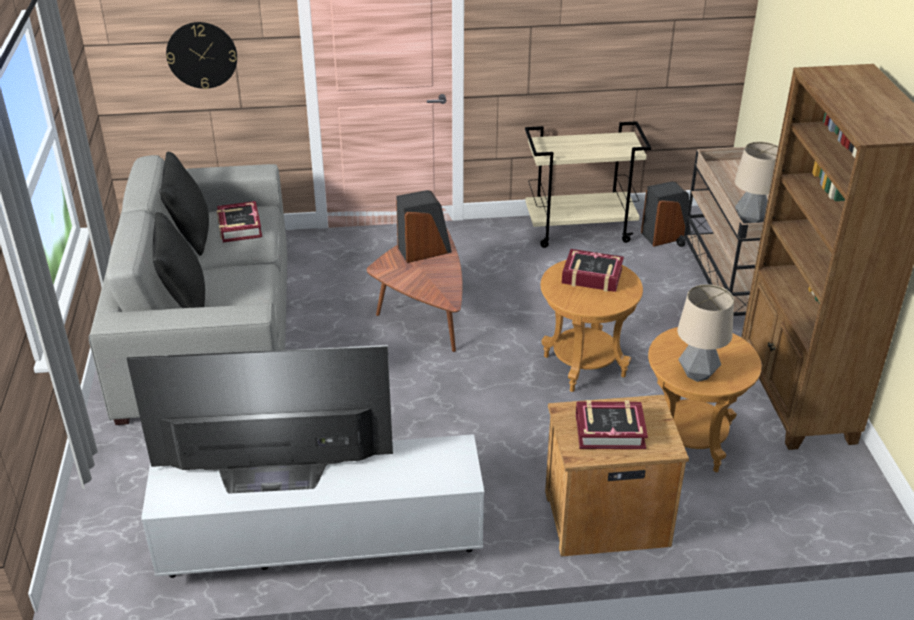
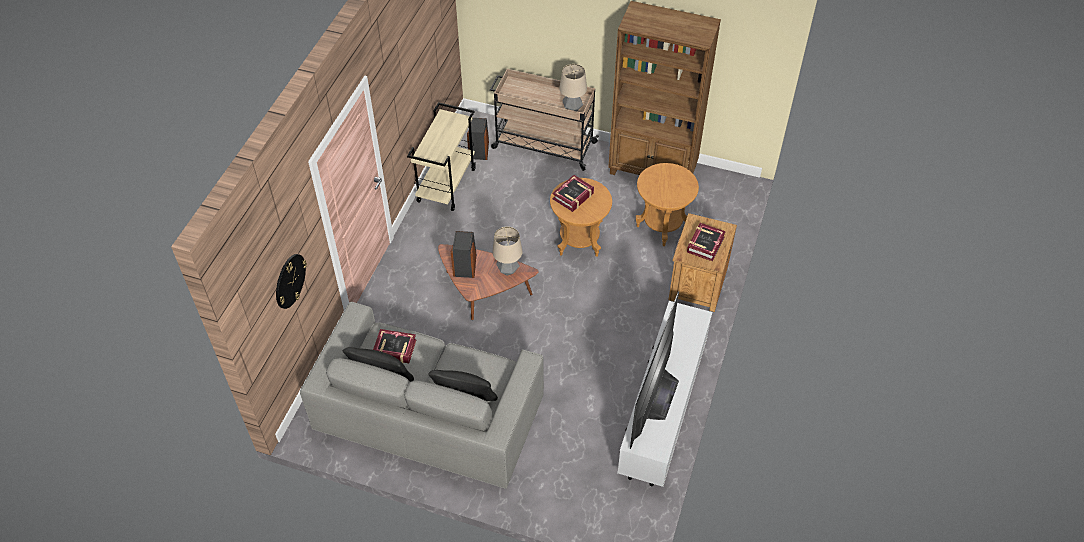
camera: 65 degrees left, 15 degrees up
table lamp [677,284,734,382] -> table lamp moved to [492,227,523,276]

